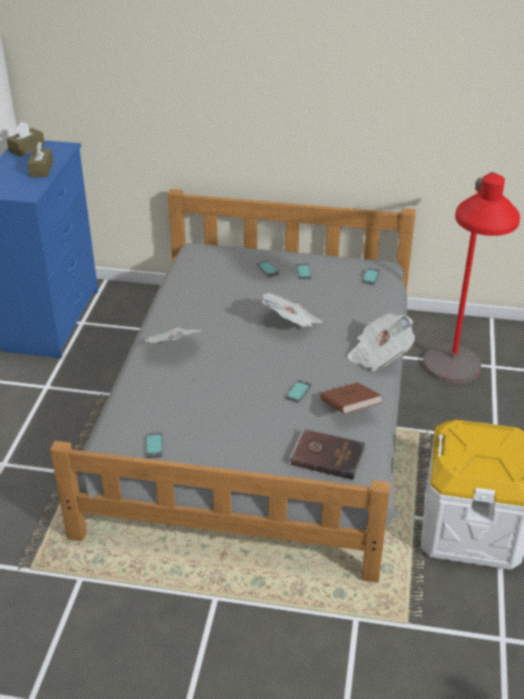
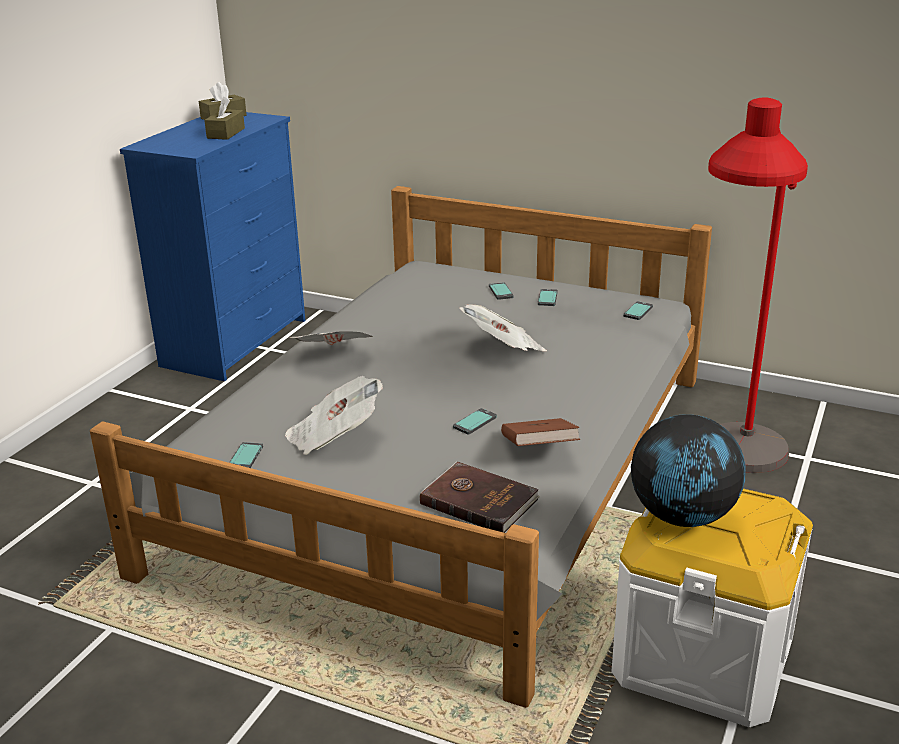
camera: 15 degrees right, 10 degrees down
newspaper [347,313,415,371] -> newspaper moved to [285,376,383,455]
none -> globe [631,414,746,527]

